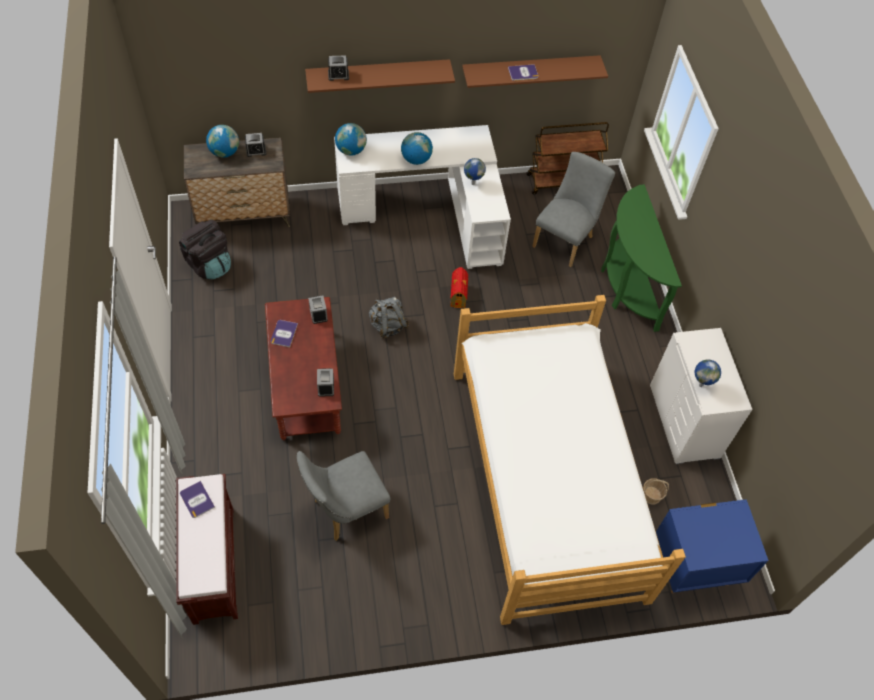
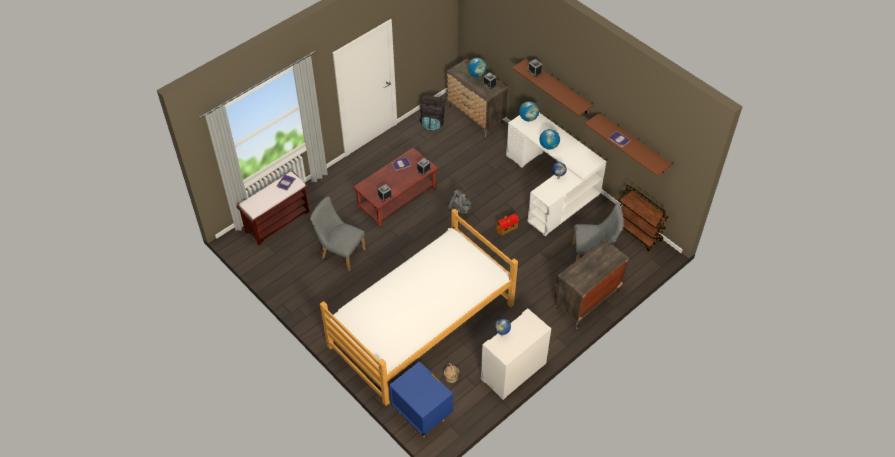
camera: 60 degrees right, 5 degrees down
green console table [601,184,682,332] -> dresser [554,238,629,329]

